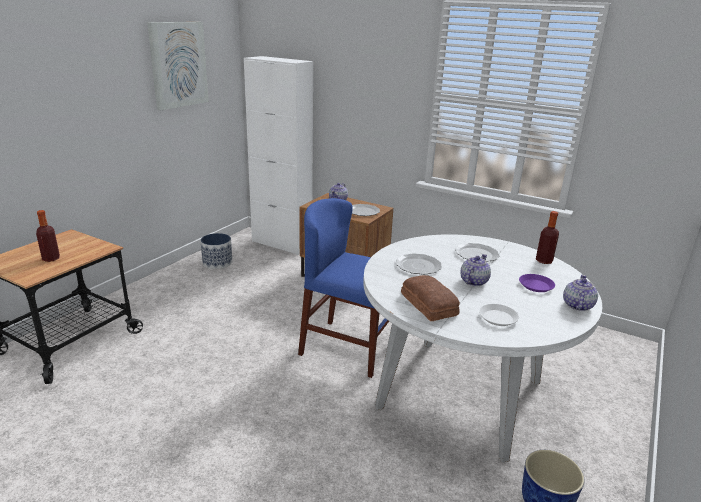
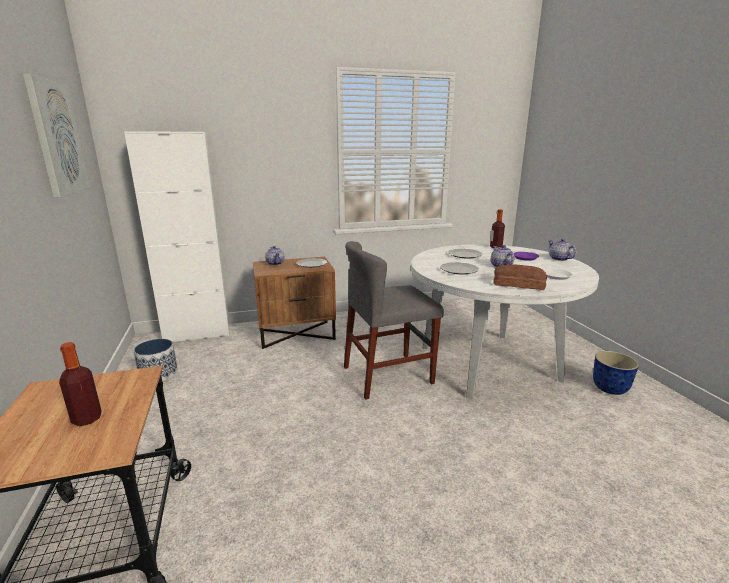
camera: 45 degrees left, 5 degrees down
blue chair [298,198,389,378] -> grey chair [344,241,444,400]

